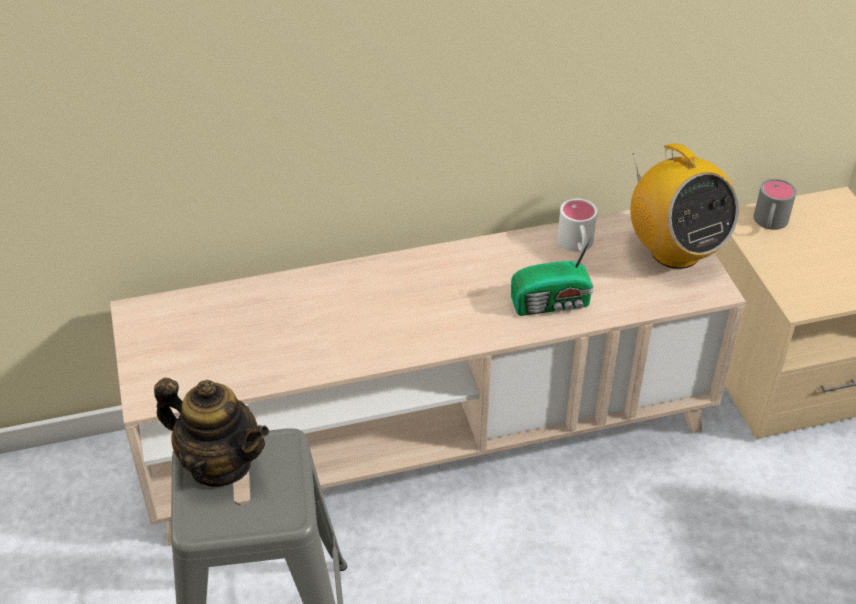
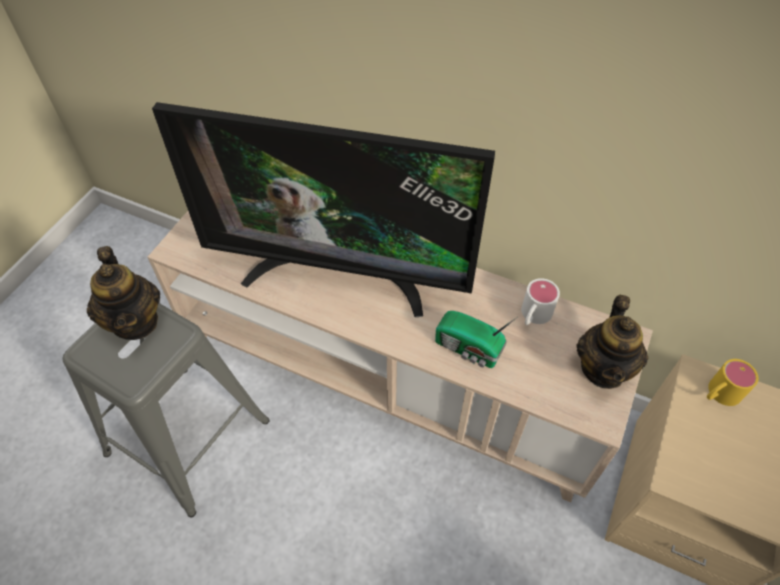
camera: 40 degrees right, 10 degrees up
radio [630,143,739,269] -> teapot [576,295,649,389]
grey mug [753,179,796,230] -> yellow mug [707,359,759,406]
none -> television [152,102,495,317]

